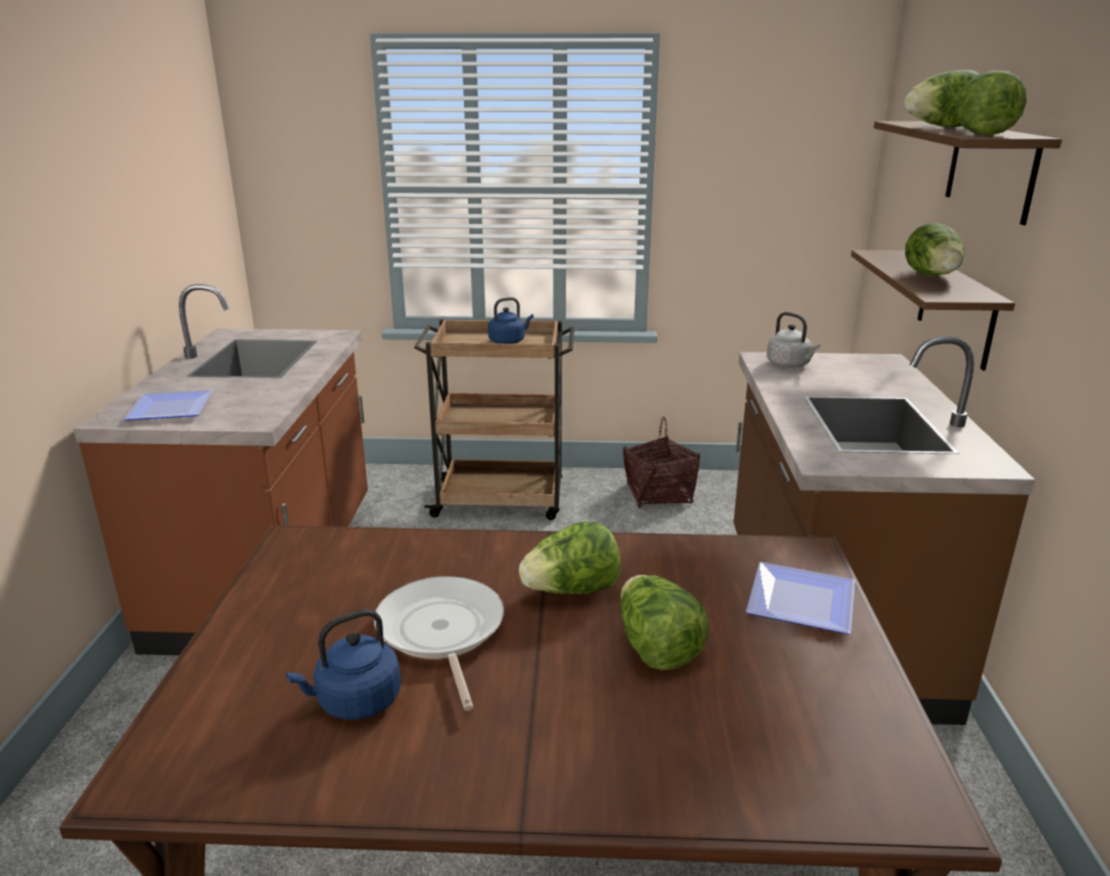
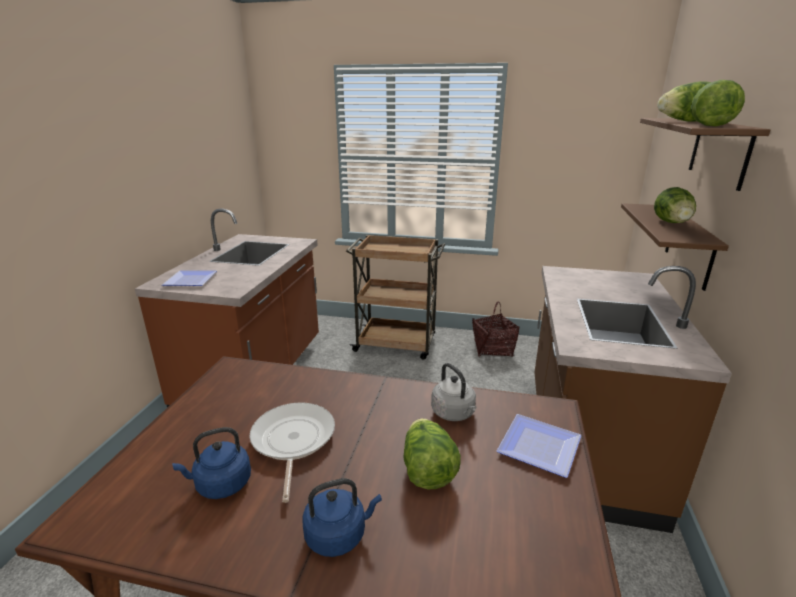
camera: 10 degrees right, 0 degrees up
blue kettle [488,297,534,344] -> blue kettle moved to [302,478,382,557]
lettuce [519,522,621,594] -> none
grey kettle [767,312,820,368] -> grey kettle moved to [431,363,476,421]

